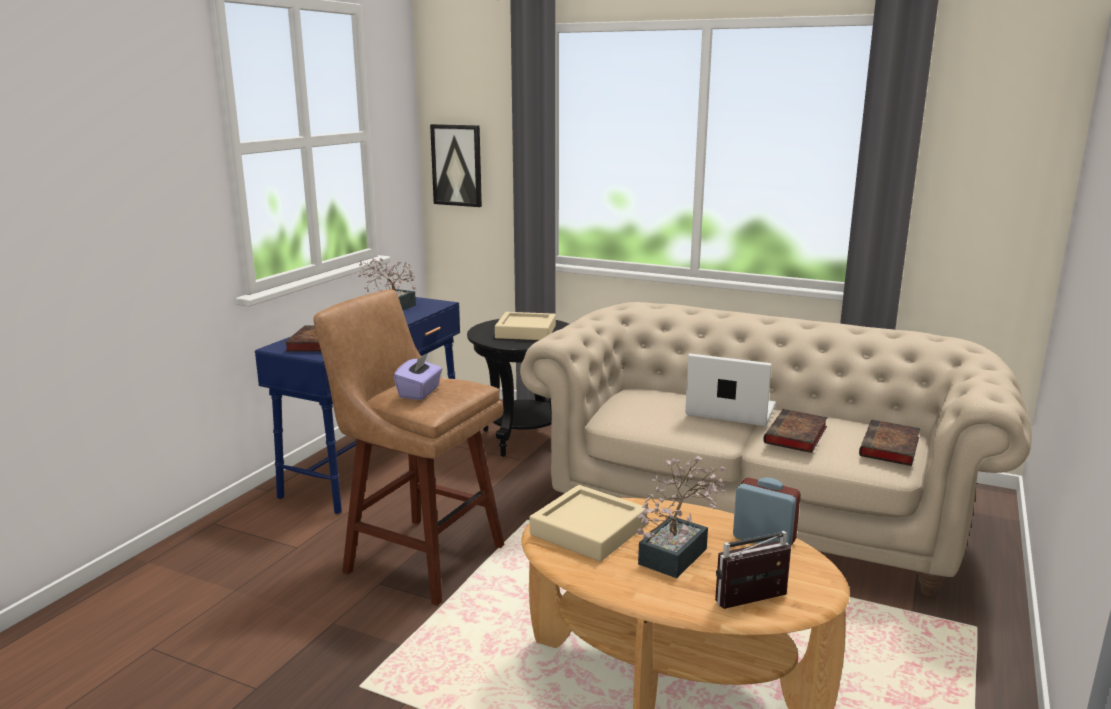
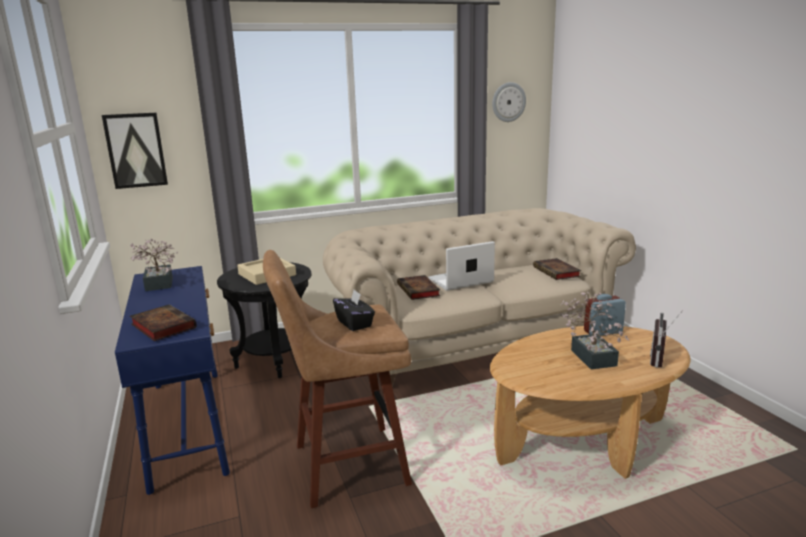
camera: 45 degrees left, 0 degrees up
purple tissue box [394,353,442,400] -> black tissue box [333,290,375,331]
beige tray [529,485,647,562] -> none
book [763,409,828,453] -> book moved to [397,275,440,300]
none -> wall clock [492,82,526,122]

